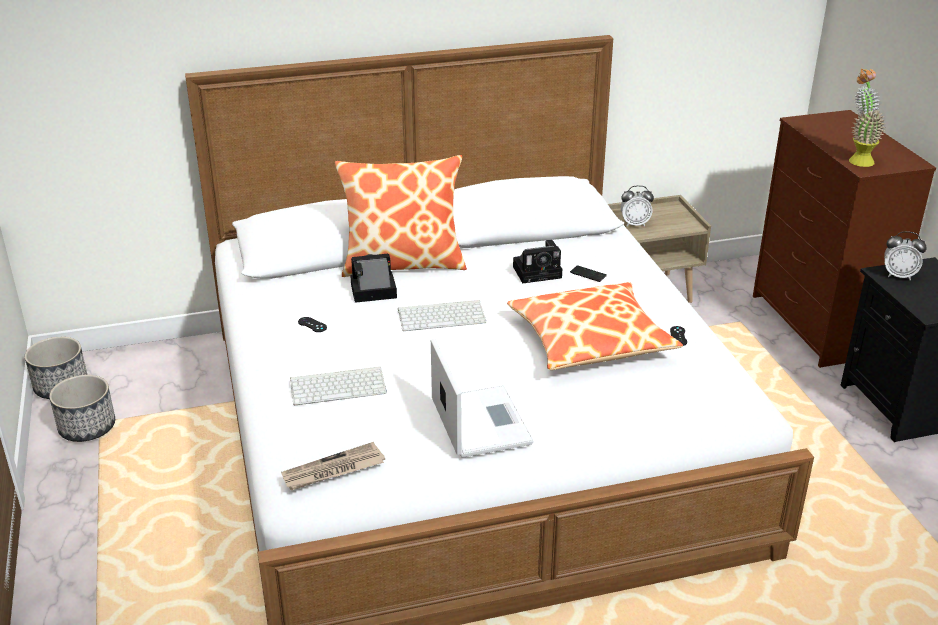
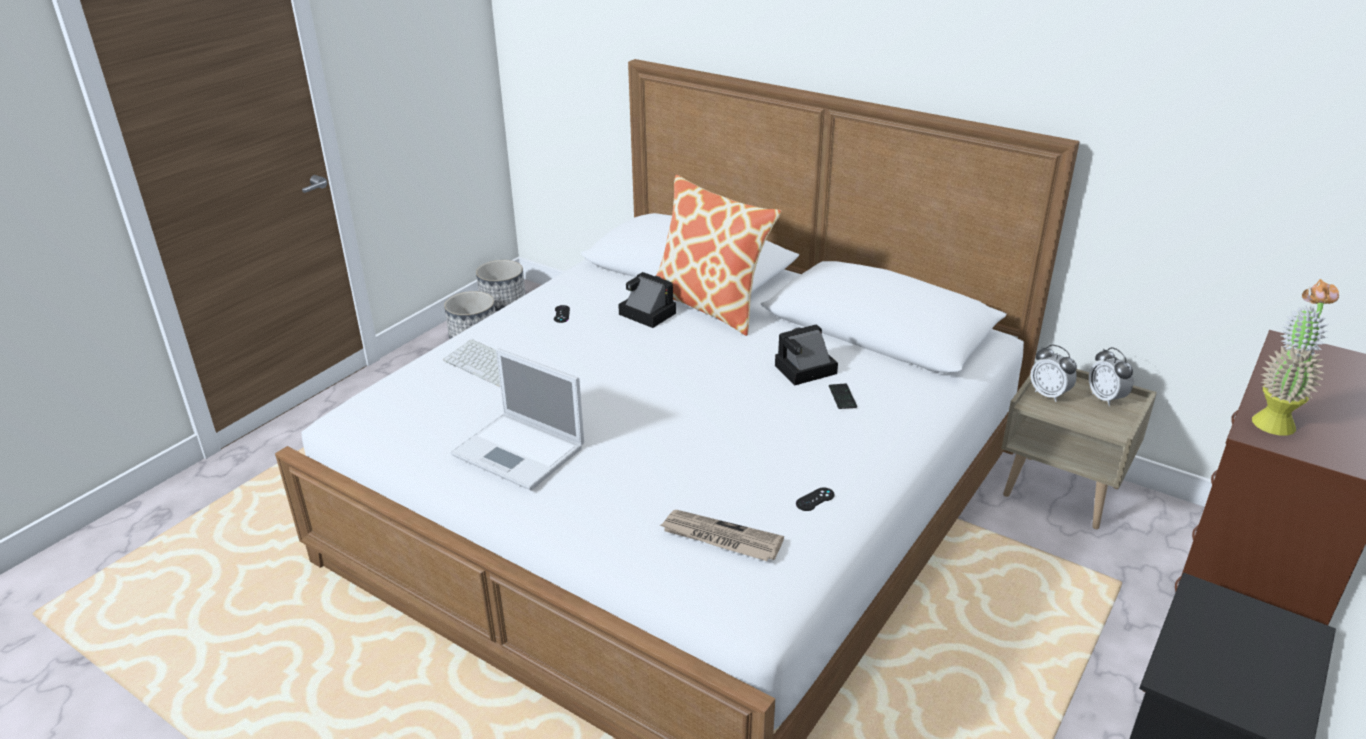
camera: 50 degrees right, 0 degrees up
newspaper [281,442,385,490] -> newspaper moved to [660,510,784,561]
keyboard [398,300,486,331] -> none
laptop [431,338,533,458] -> laptop turned 90 degrees clockwise [450,348,584,490]
pillow [507,282,683,370] -> none
camera [513,240,562,283] -> camera turned 120 degrees clockwise [775,324,838,385]
alarm clock [884,231,927,280] -> alarm clock moved to [1089,347,1133,406]

